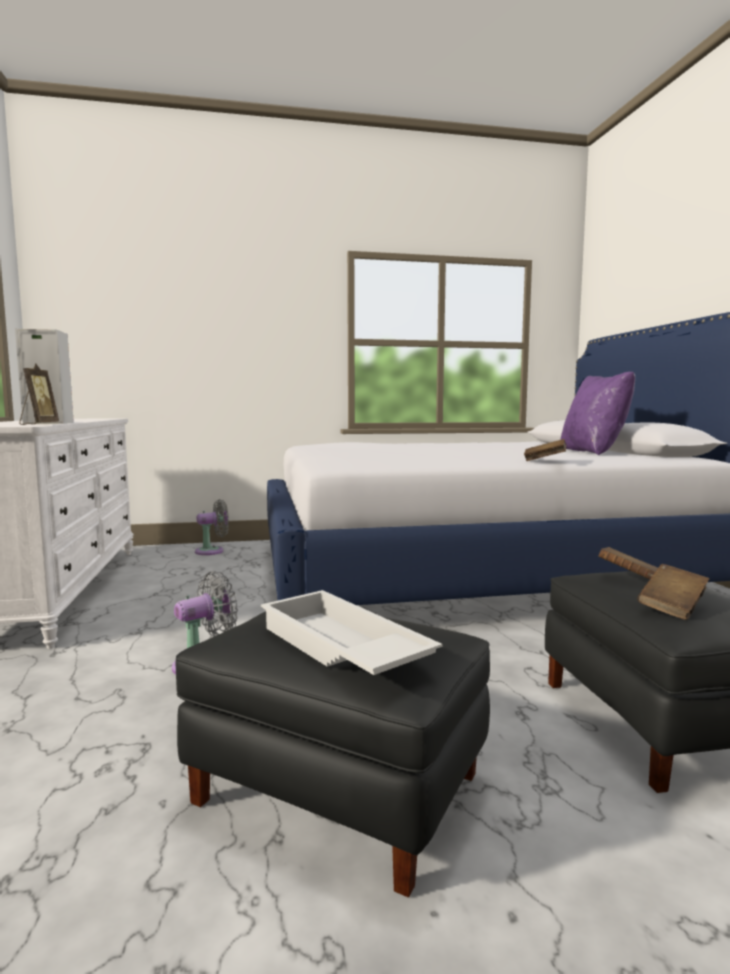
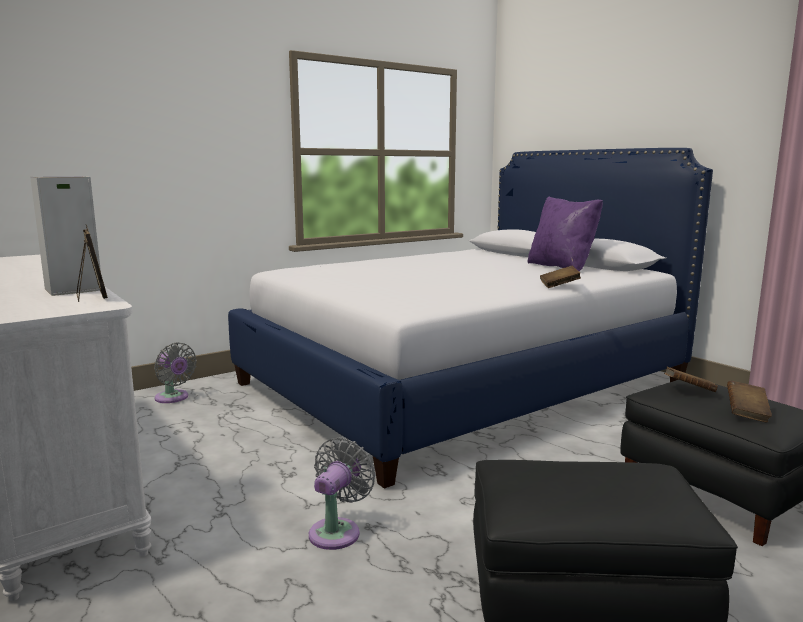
camera: 25 degrees left, 5 degrees up
grey fan [195,499,229,555] -> grey fan turned 90 degrees clockwise [154,342,197,403]
white tray [261,590,442,675] -> none

